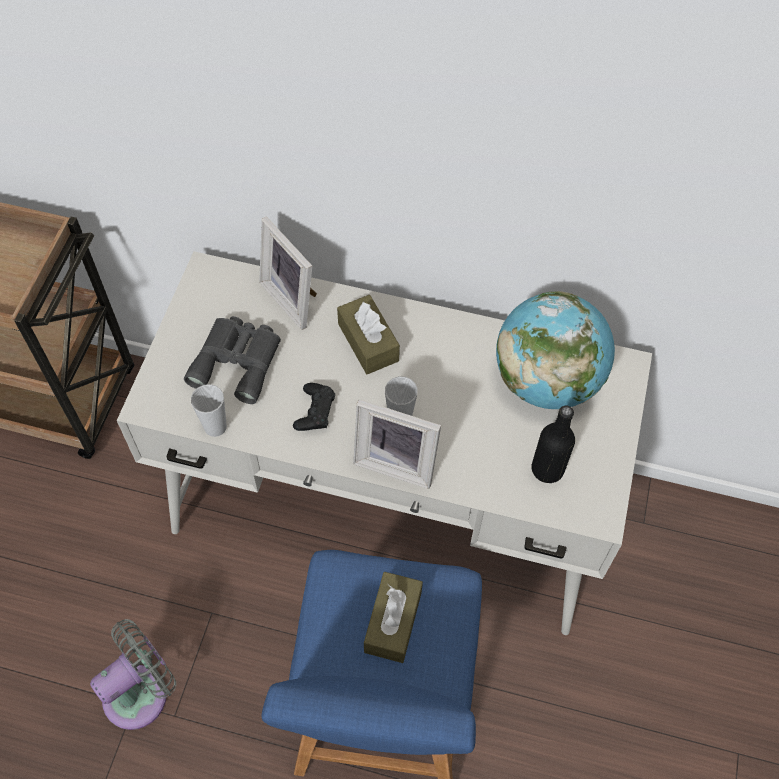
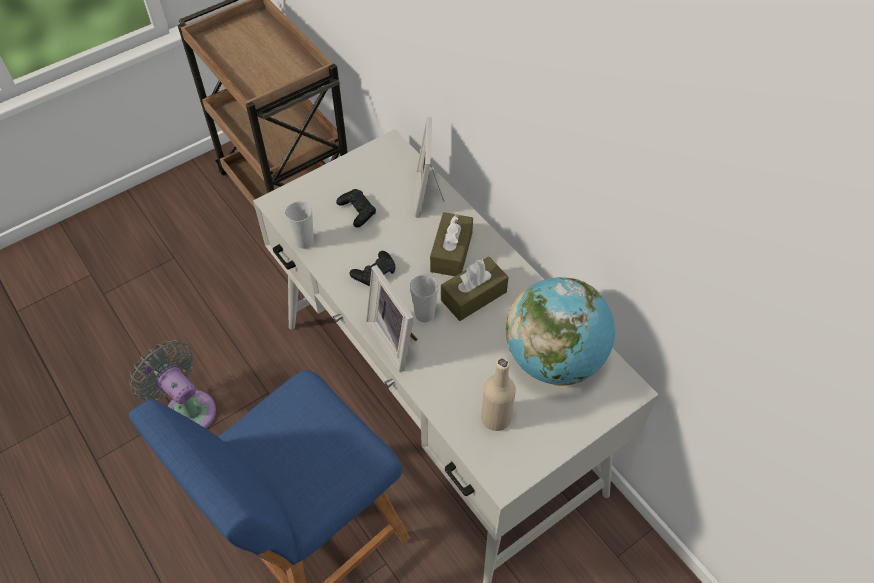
camera: 40 degrees right, 5 degrees down
grey fan [90,619,176,730] -> grey fan turned 135 degrees counterclockwise [129,340,216,429]
grey binoculars [184,316,281,404] -> black game controller [336,189,376,228]
brown tissue box [364,572,423,663] -> brown tissue box moved to [441,257,509,321]
black bottle [531,406,575,483] -> beige bottle [481,358,516,431]

